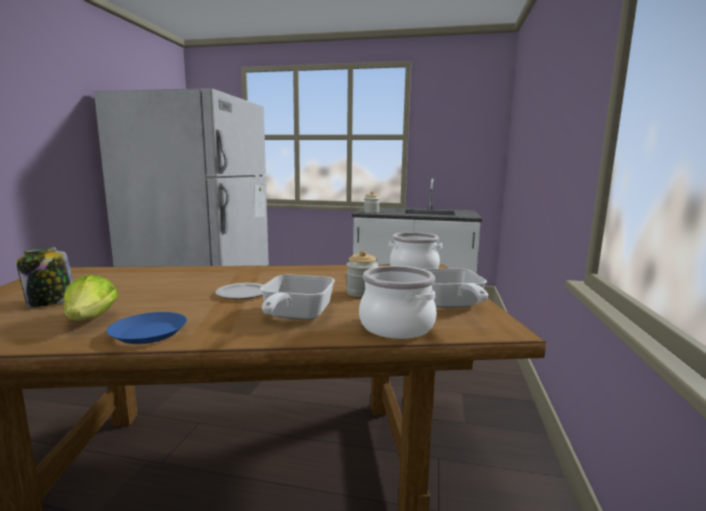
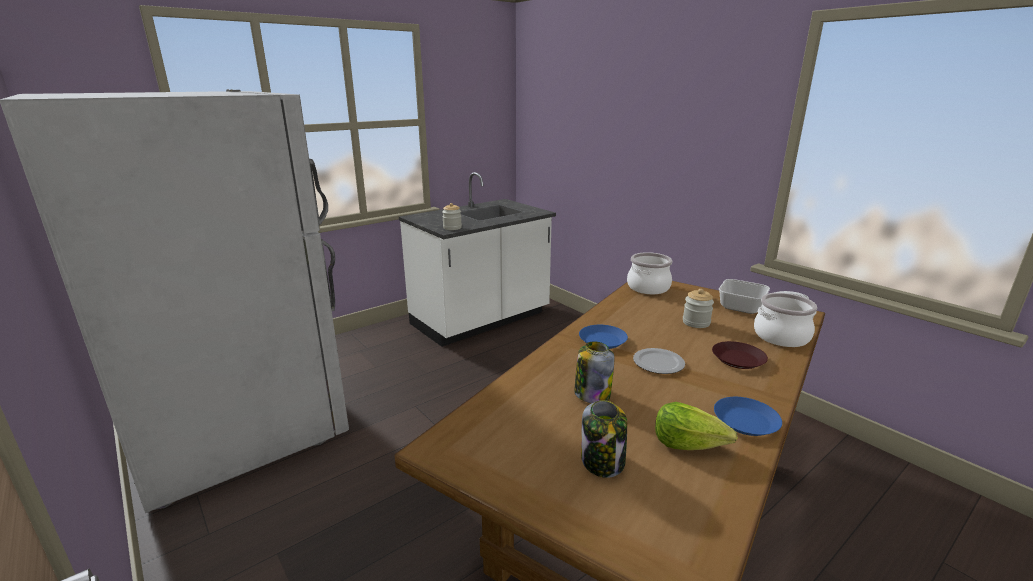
camera: 50 degrees left, 10 degrees up
frying pan [260,275,335,320] -> brown plate [712,341,768,369]
none -> jar [574,341,615,403]
none -> blue plate [579,325,628,349]

